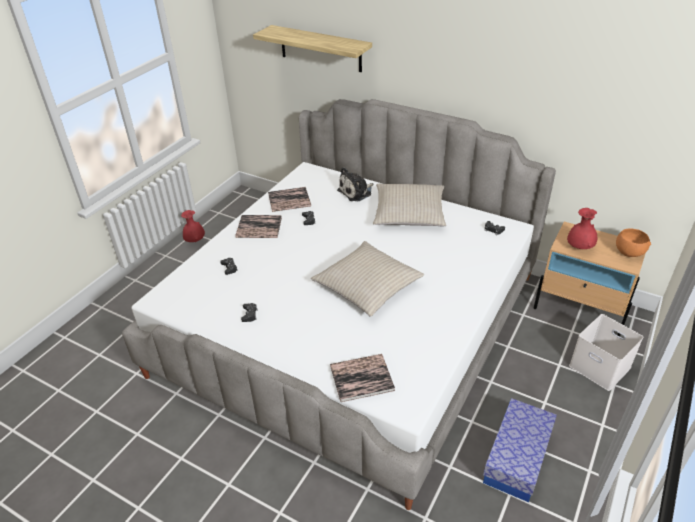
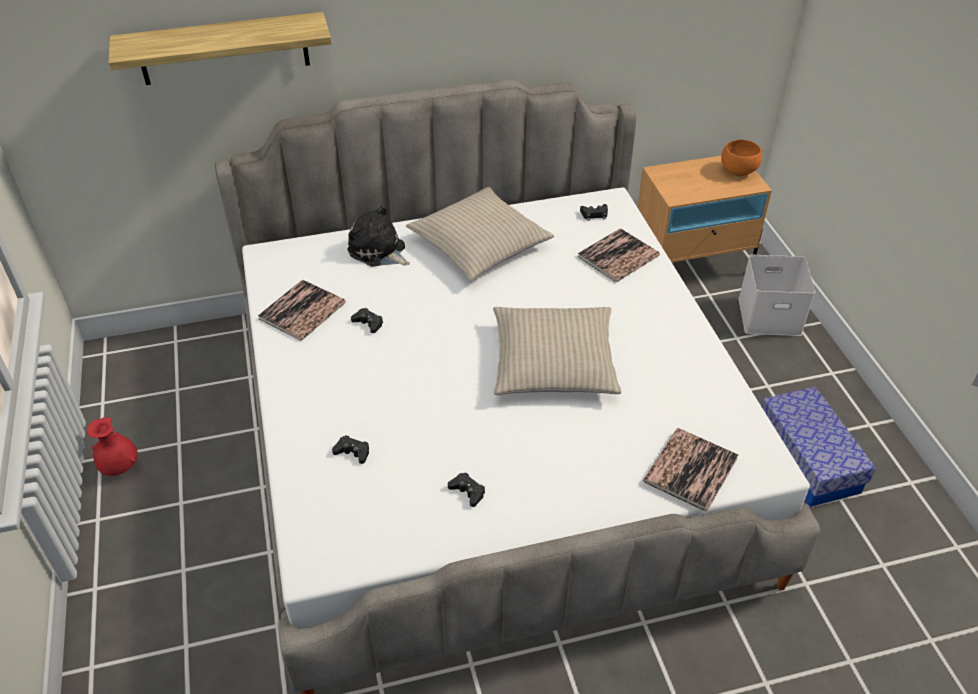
camera: 45 degrees left, 5 degrees up
book [235,215,282,238] -> book moved to [578,228,660,282]
plush toy [337,167,374,201] -> plush toy turned 120 degrees clockwise [347,204,410,267]
red vase [567,208,597,249] -> none

